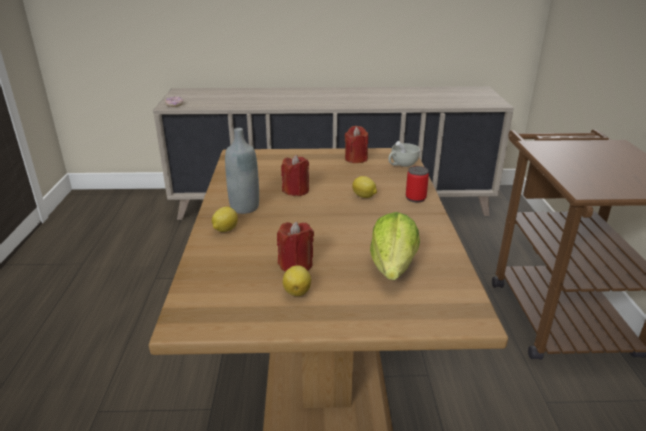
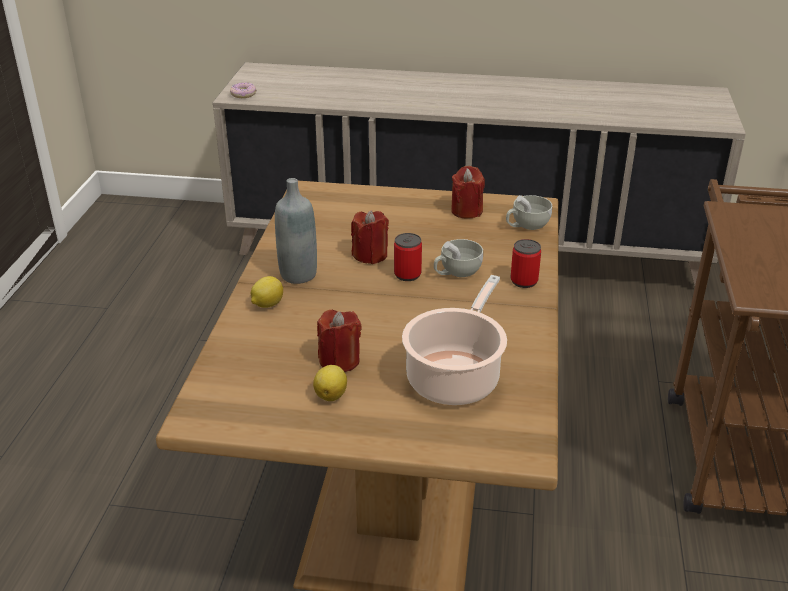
camera: 10 degrees right, 5 degrees up
lemon [352,176,377,198] -> white cup [434,239,483,277]
lettuce [370,212,420,280] -> cooking pot [402,275,507,405]
none -> can [394,233,422,281]

